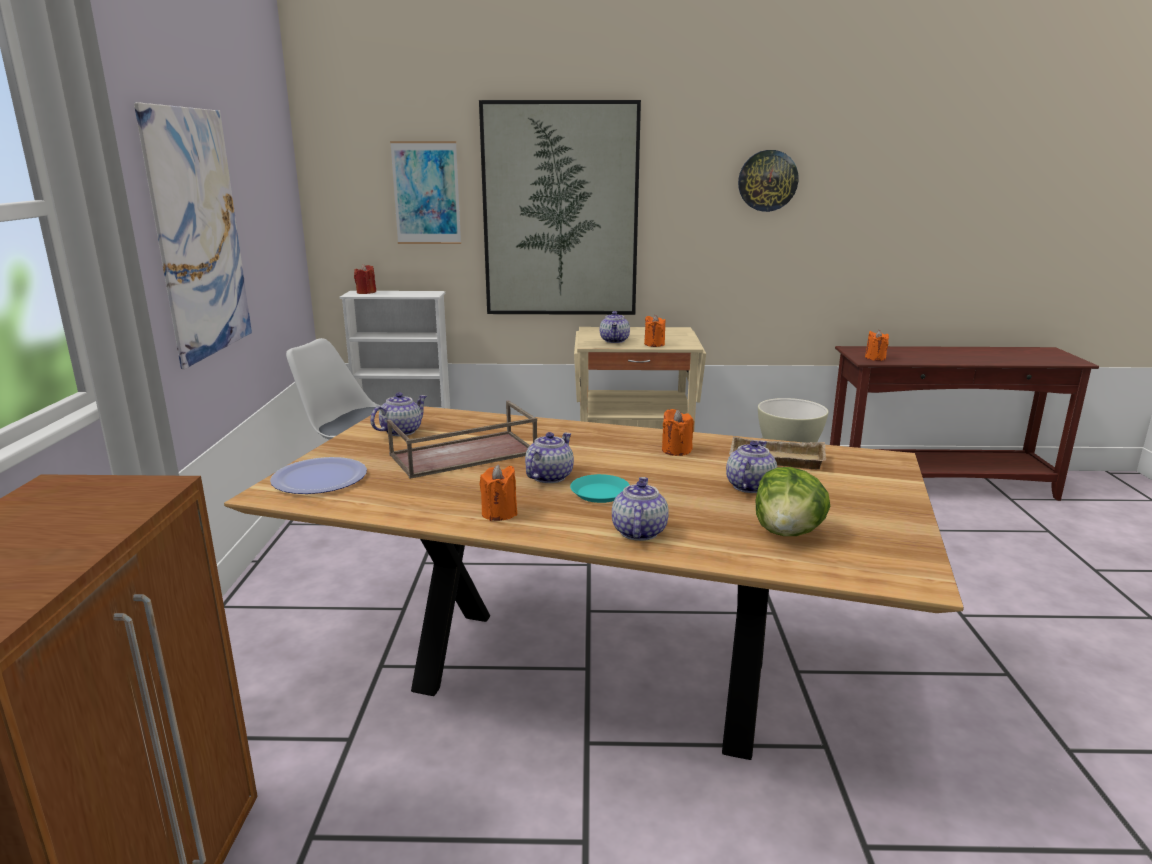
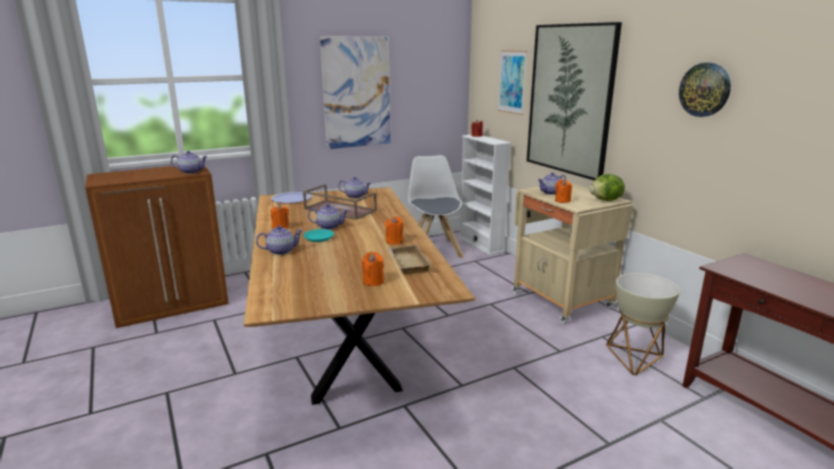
camera: 60 degrees right, 0 degrees up
teapot [726,440,777,493] -> teapot moved to [171,151,208,174]
lettuce [756,467,830,536] -> lettuce moved to [589,174,625,201]
orange candle [865,330,889,361] -> orange candle moved to [361,252,384,286]

